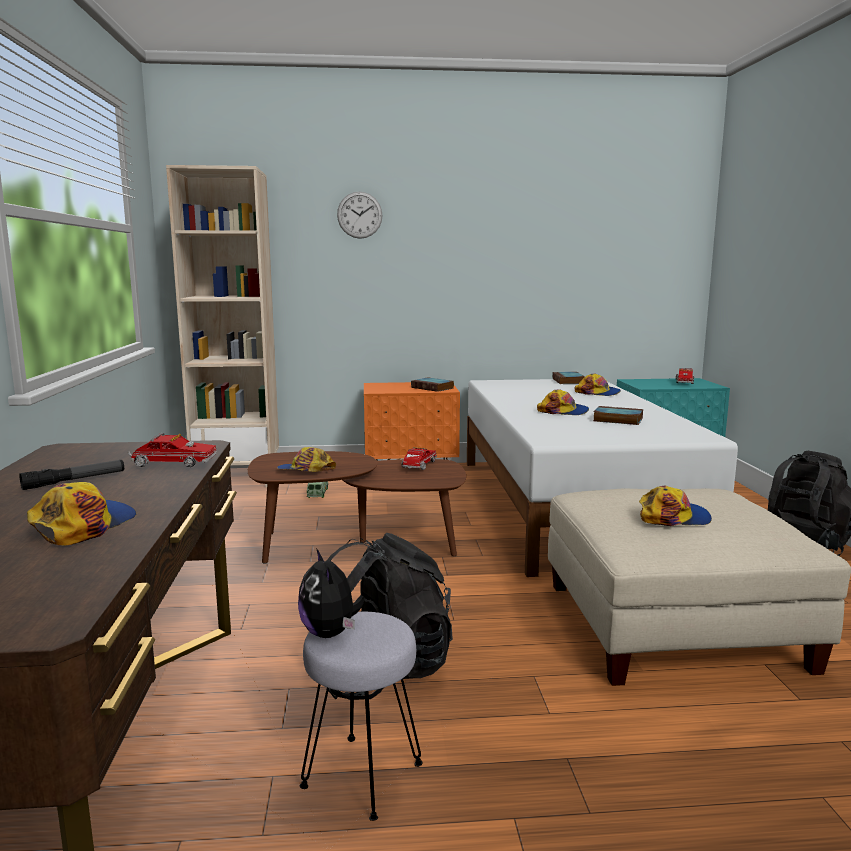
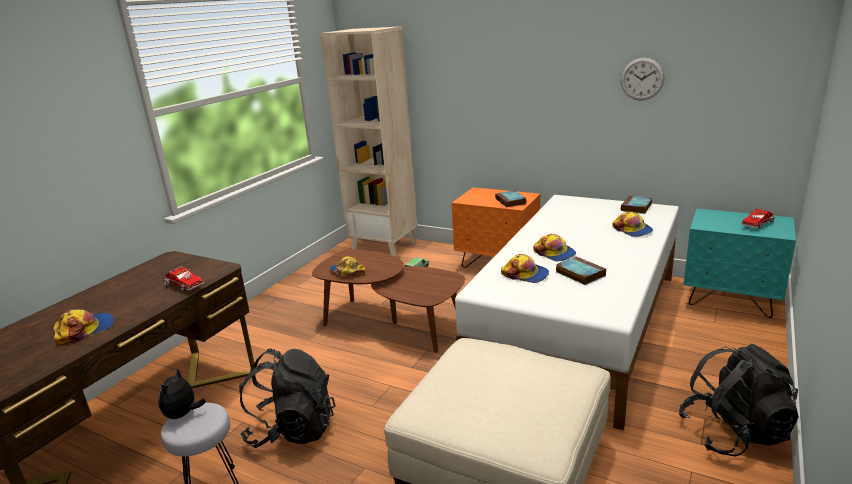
camera: 35 degrees right, 10 degrees up
flashlight [19,460,124,490] -> none
wall clock [337,191,382,239] -> wall clock moved to [621,58,664,100]
toy truck [402,447,437,470] -> none
cap [639,486,712,526] -> cap moved to [501,254,549,283]

